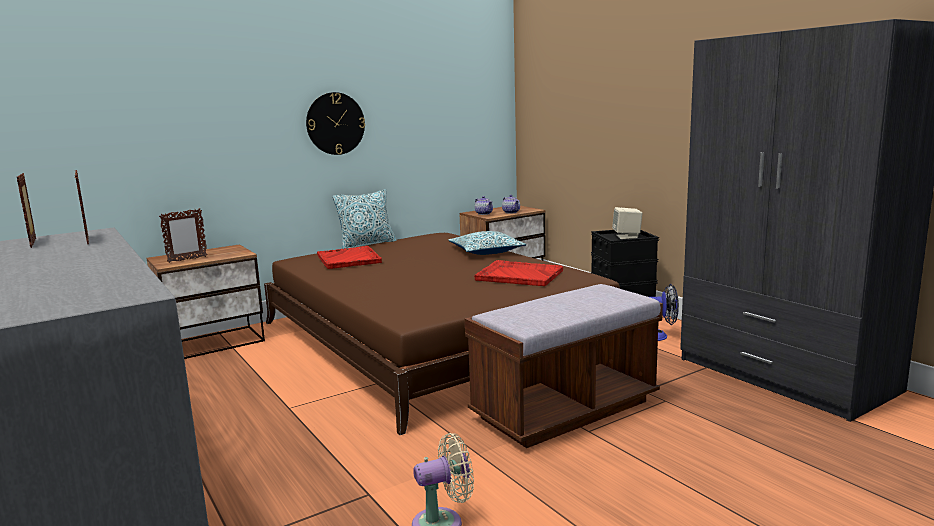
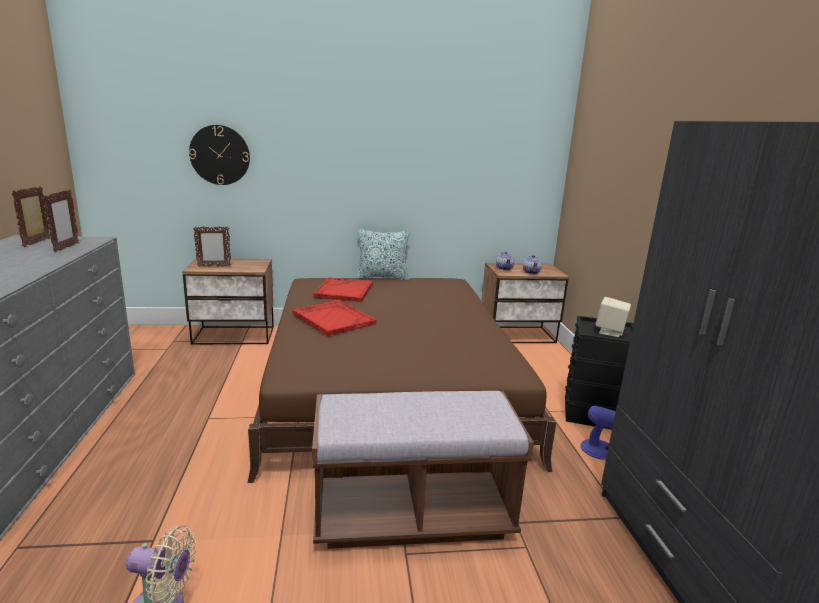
camera: 25 degrees right, 5 degrees up
wall clock [306,92,365,155] -> wall clock moved to [189,125,250,185]
pillow [448,231,526,255] -> none
red tray [474,260,563,286] -> red tray moved to [292,300,376,336]

